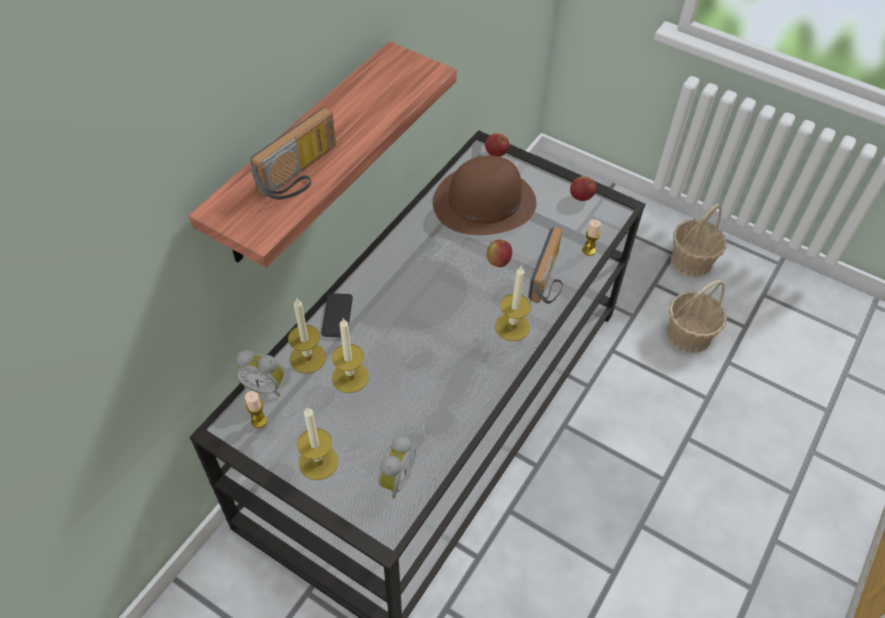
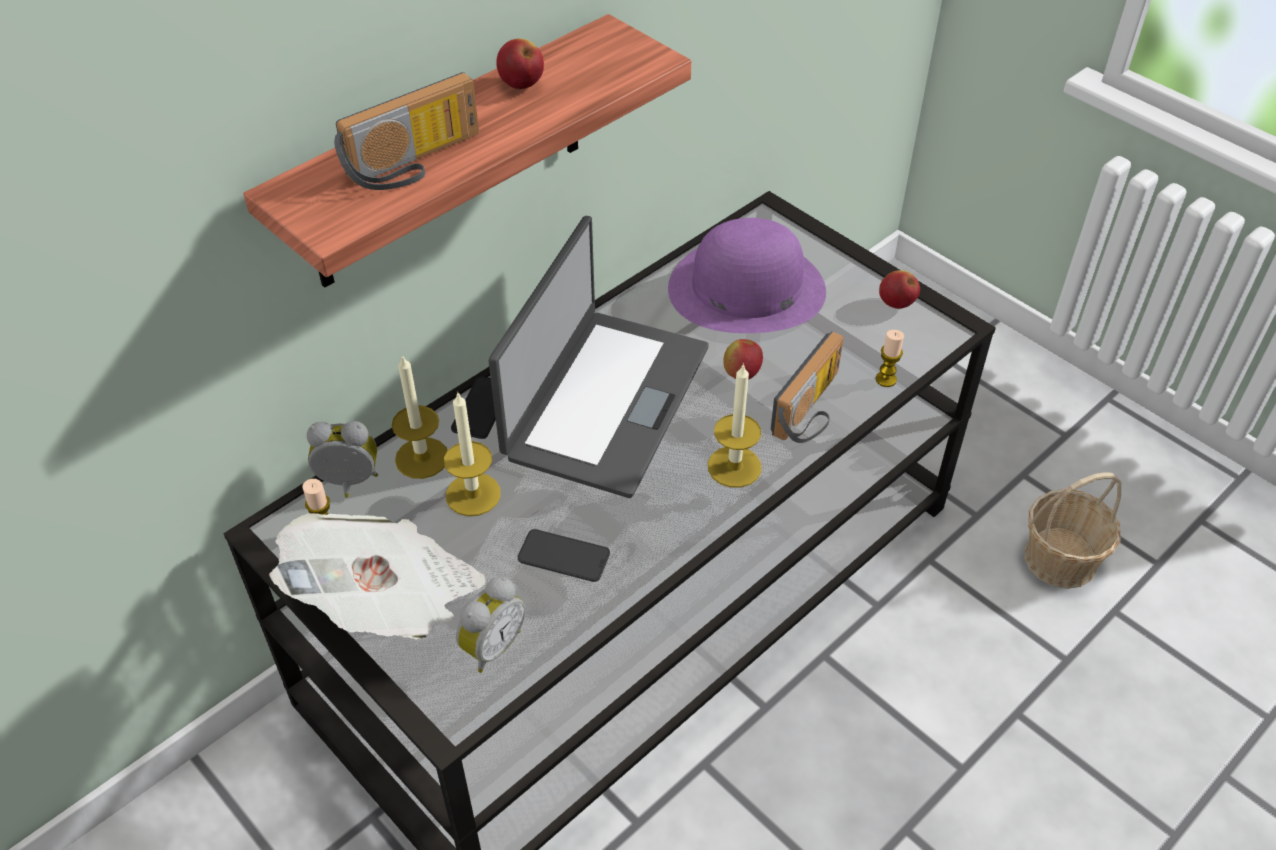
camera: 15 degrees right, 5 degrees down
alarm clock [235,350,284,396] -> alarm clock turned 150 degrees clockwise [307,421,378,498]
candle [297,407,338,480] -> newspaper [269,513,486,639]
brown hat [433,156,536,235] -> purple hat [668,218,826,333]
apple [485,133,510,157] -> apple moved to [496,38,544,89]
basket [671,204,726,278] -> none
none -> laptop [489,216,709,498]
none -> phone [518,529,610,582]

